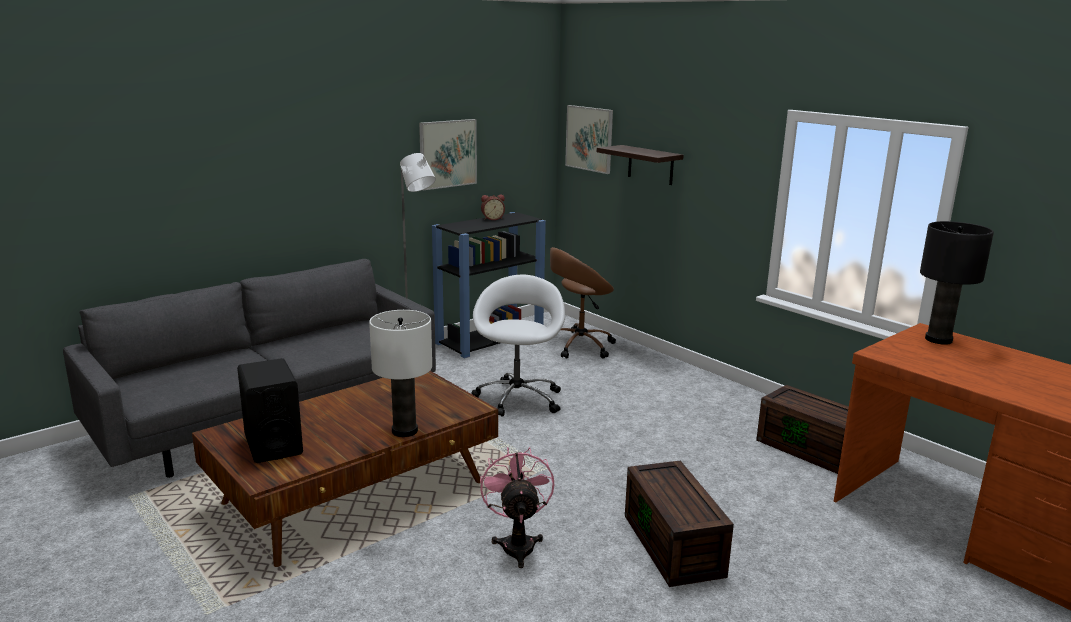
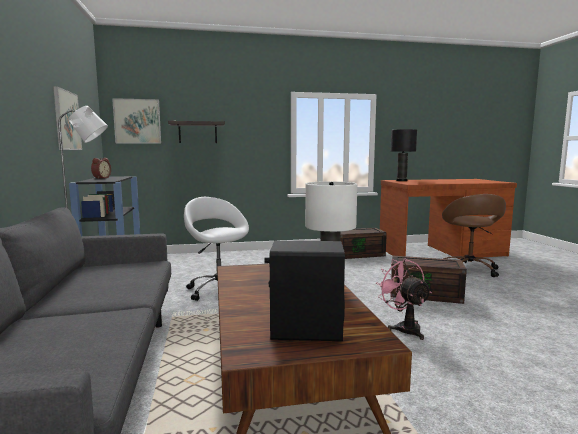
camera: 60 degrees left, 10 degrees down
pink fan [480,447,555,568] -> pink fan turned 45 degrees clockwise [376,259,432,340]
brown office chair [550,247,616,359] -> brown office chair moved to [442,194,506,277]

